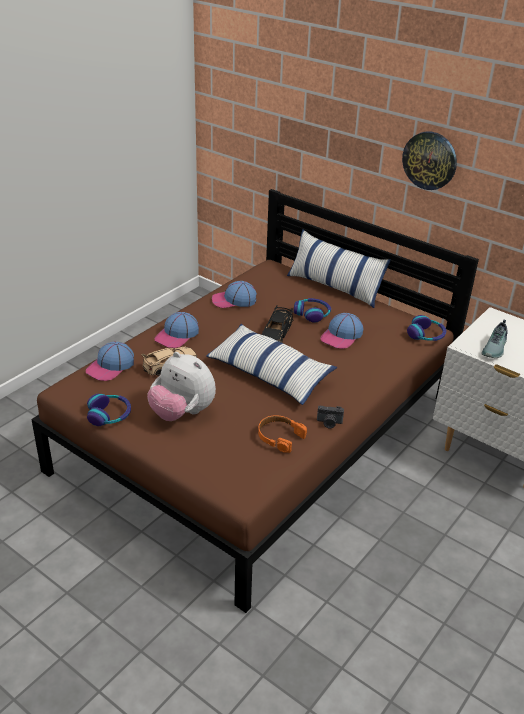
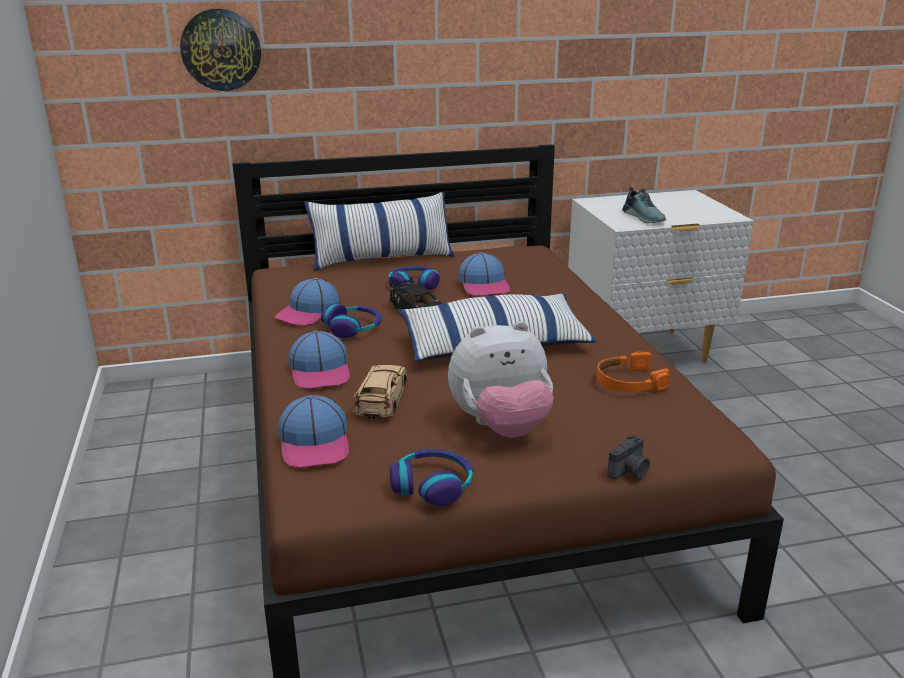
camera: 50 degrees left, 10 degrees down
camera [317,406,344,428] -> camera moved to [607,434,650,479]
wall clock [402,131,457,190] -> wall clock moved to [180,9,261,91]
headphones [407,315,446,341] -> headphones moved to [321,304,382,338]

